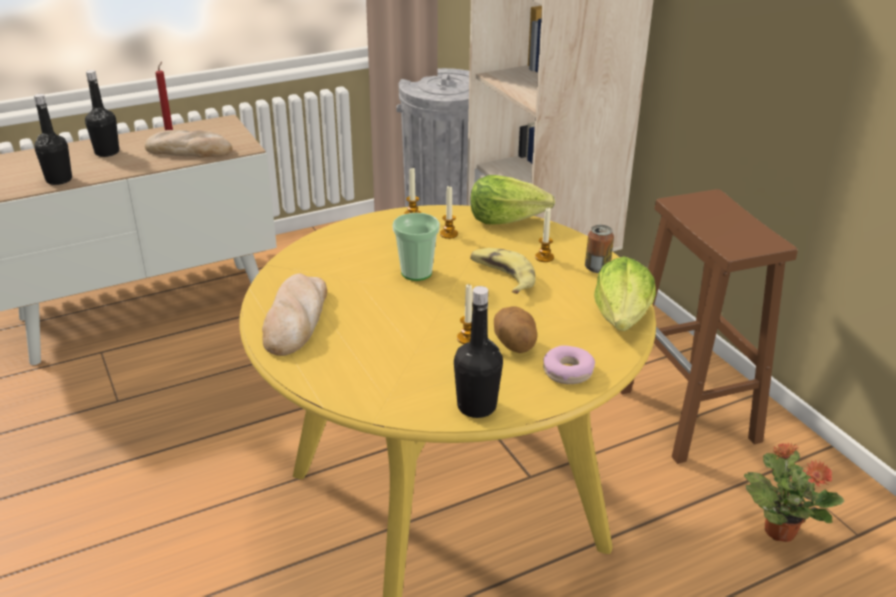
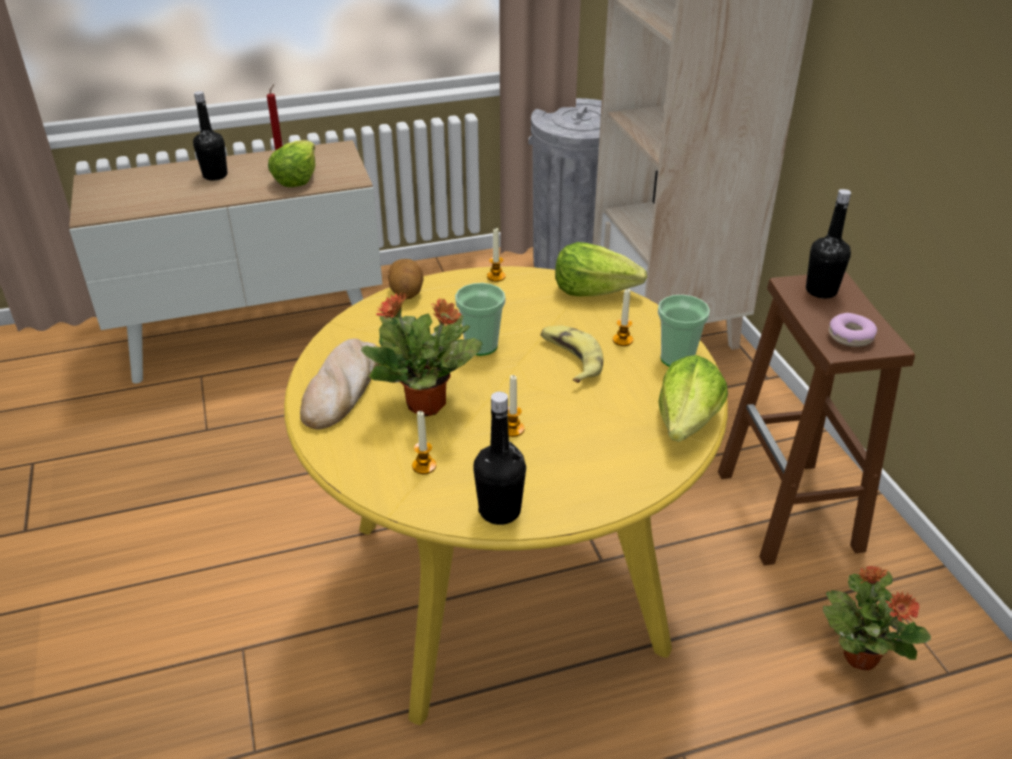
camera: 10 degrees right, 5 degrees up
black bottle [34,94,72,185] -> black bottle moved to [806,189,851,299]
bread [145,130,233,158] -> lettuce [268,140,315,187]
candle [440,185,458,239] -> candle moved to [412,411,436,474]
potato [494,307,537,353] -> potato moved to [388,259,424,299]
donut [543,345,595,384] -> donut moved to [829,313,877,347]
can [585,225,614,273] -> cup [658,295,710,367]
none -> potted plant [361,292,483,416]

